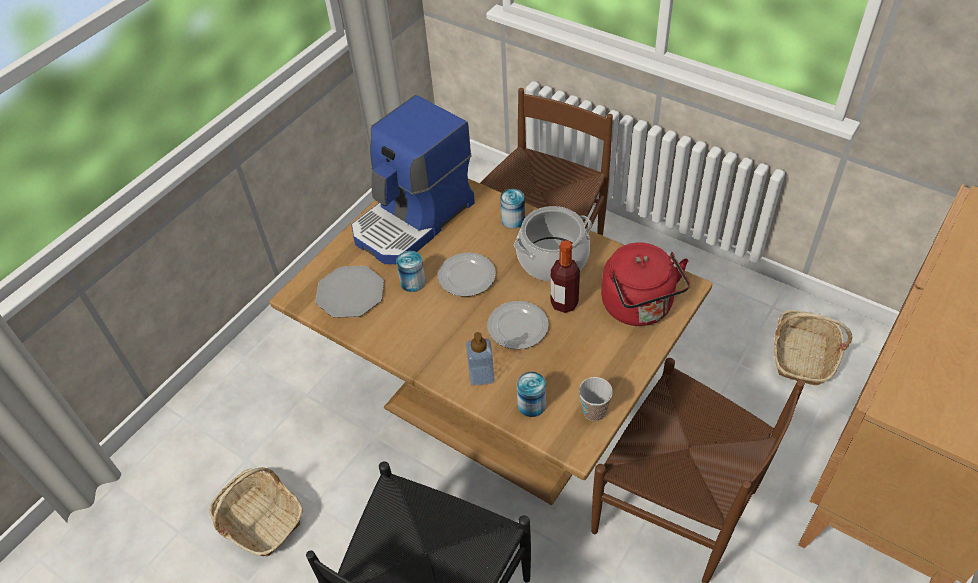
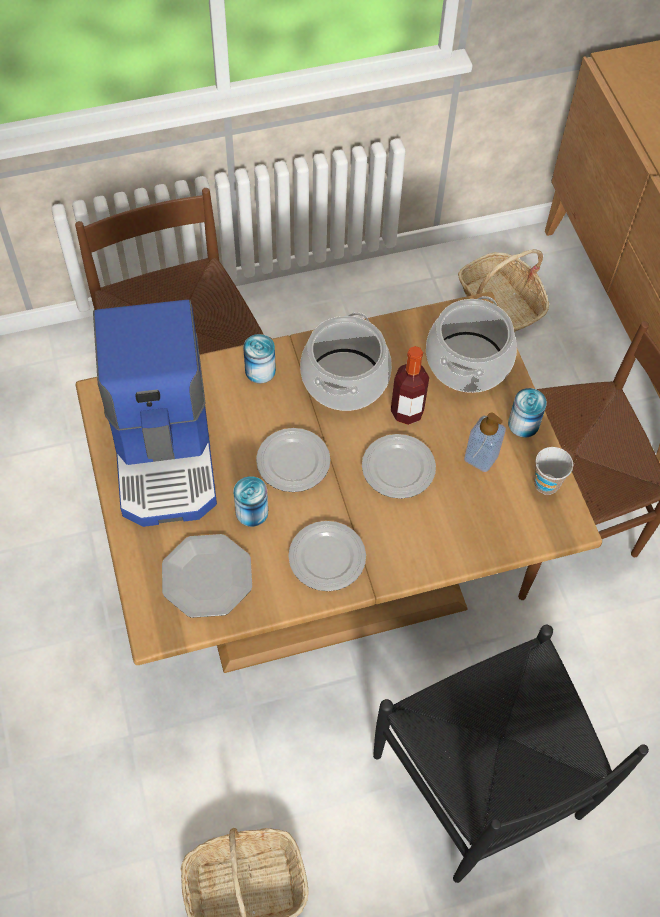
camera: 55 degrees left, 10 degrees up
soap dispenser [466,332,494,386] -> soap dispenser moved to [464,413,506,472]
can [517,372,546,417] -> can moved to [508,388,547,438]
red kettle [601,242,690,326] -> cooking pot [426,296,517,393]
none -> plate [288,521,366,591]

